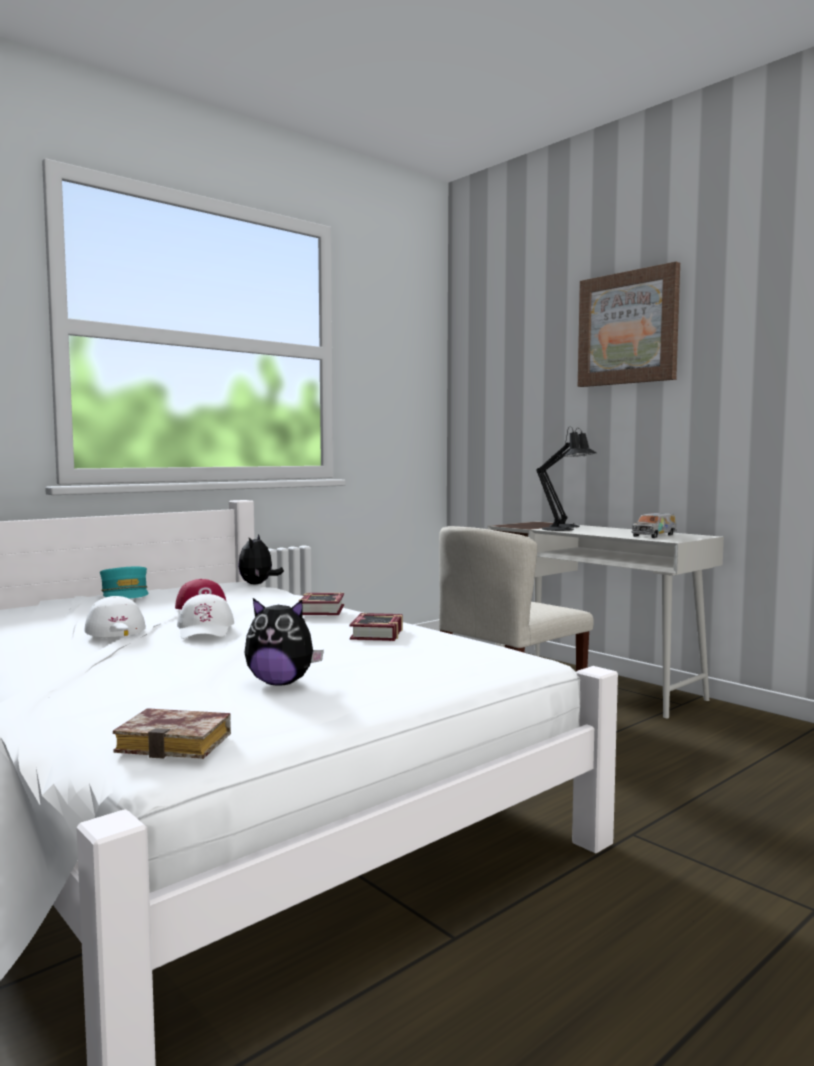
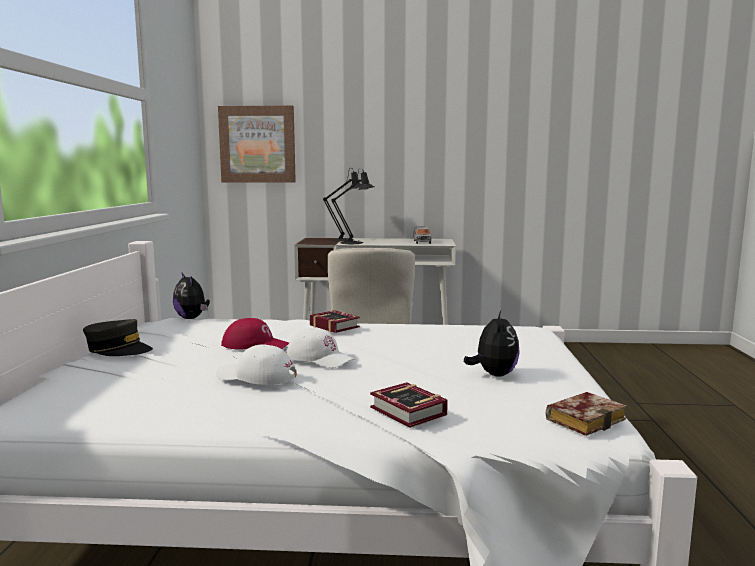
camera: 45 degrees left, 5 degrees up
turquoise cap [100,567,149,599] -> grey cap [83,319,153,356]
plush toy [244,598,324,685] -> plush toy turned 45 degrees counterclockwise [464,311,520,376]
book [350,613,403,641] -> book moved to [370,382,448,428]
picture [578,262,680,387] -> picture moved to [218,106,296,183]

